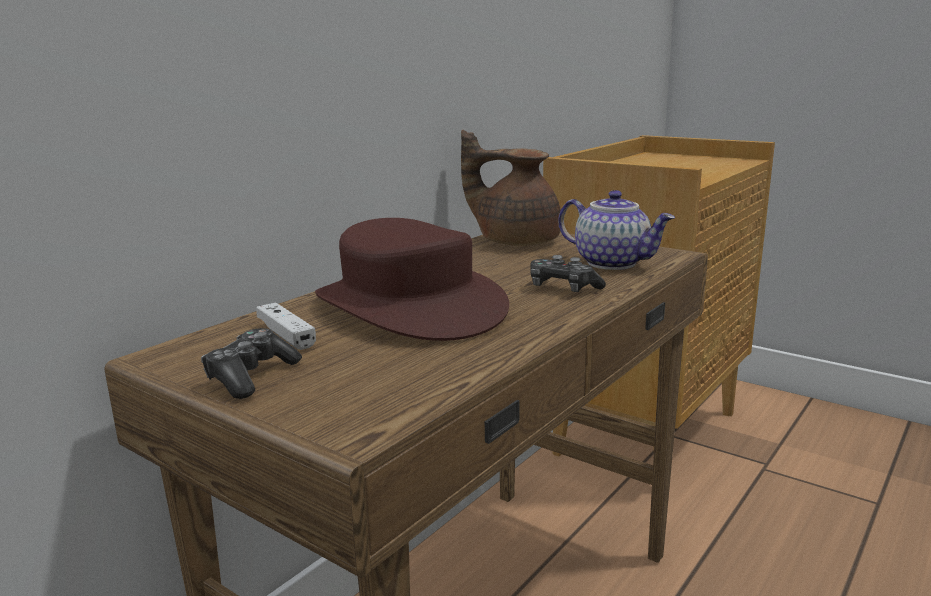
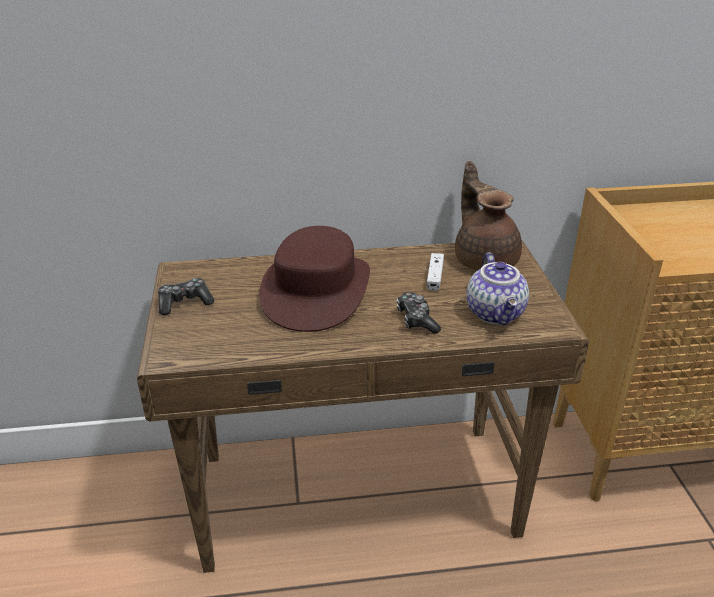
camera: 45 degrees right, 15 degrees up
white game controller [256,302,316,350] -> white game controller moved to [427,253,444,291]

